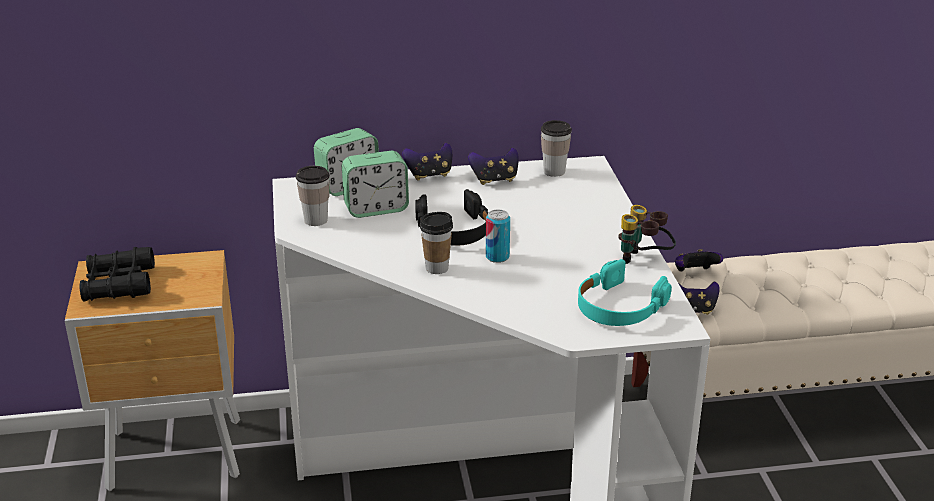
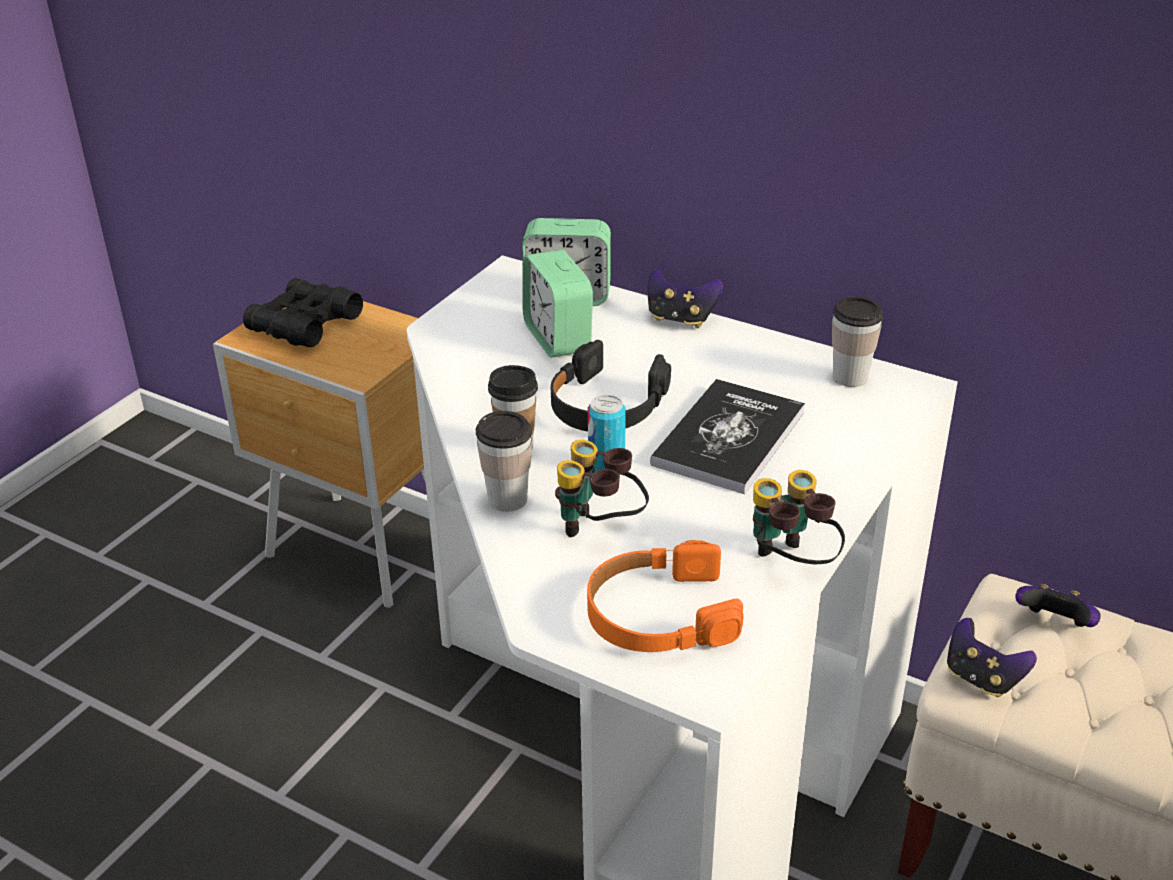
camera: 40 degrees right, 5 degrees up
cup [296,166,330,226] -> cup moved to [476,411,532,512]
alarm clock [342,151,409,218] -> alarm clock turned 45 degrees clockwise [522,250,593,358]
game controller [468,148,519,185] -> none
turquoise headphones [578,259,672,326] -> orange headphones [587,540,743,652]
none -> binoculars [555,440,649,537]
none -> book [650,379,805,494]

